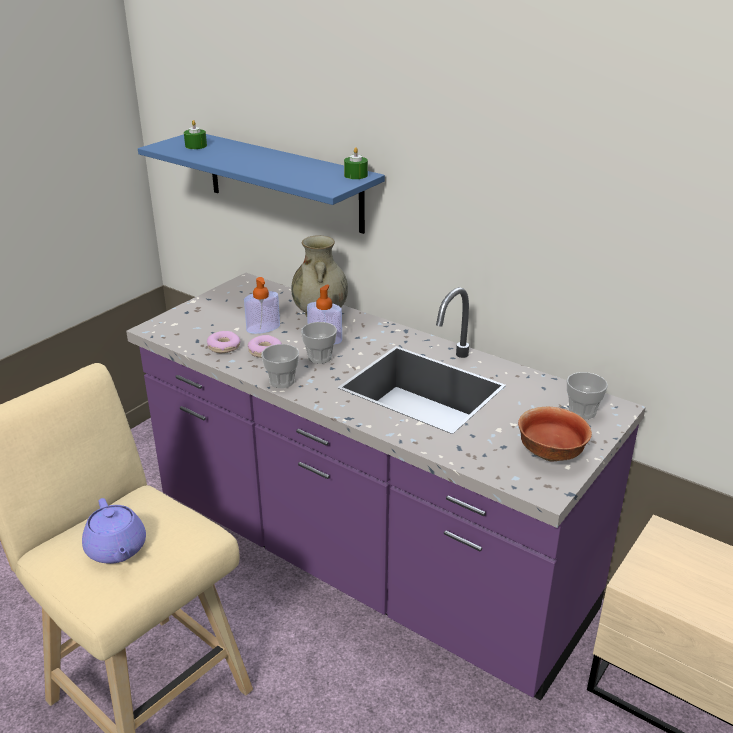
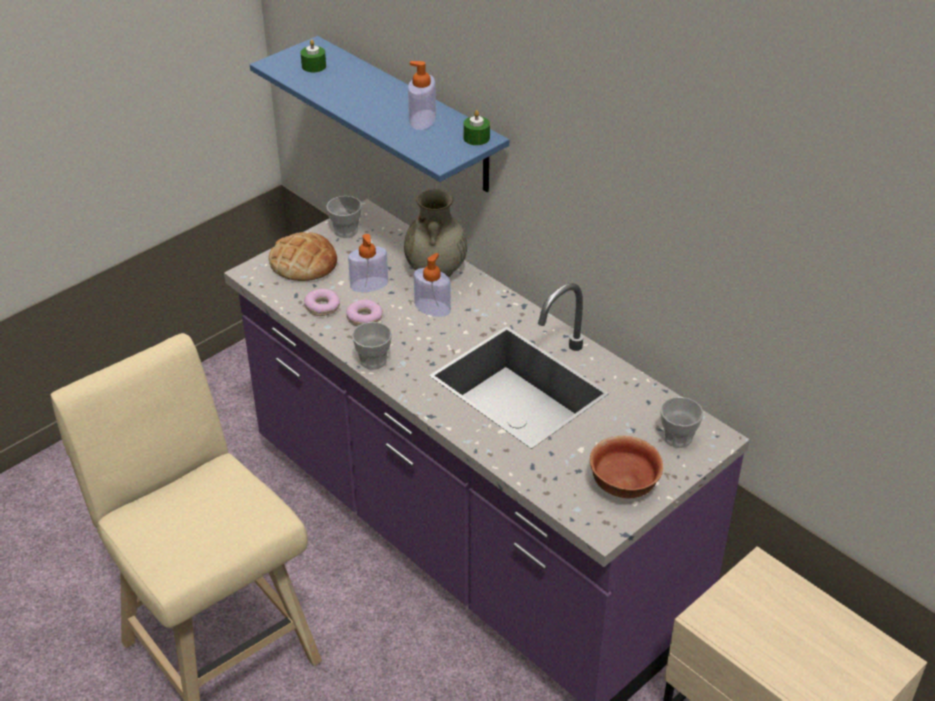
camera: 10 degrees right, 10 degrees up
purple teapot [82,498,146,564] -> none
cup [301,322,337,364] -> cup moved to [326,196,362,238]
none -> bread [269,232,337,281]
none -> soap dispenser [408,61,436,130]

